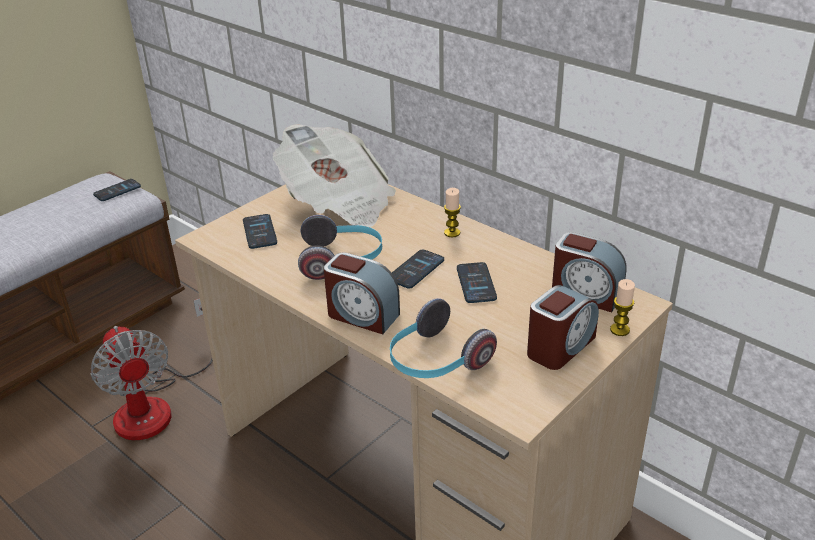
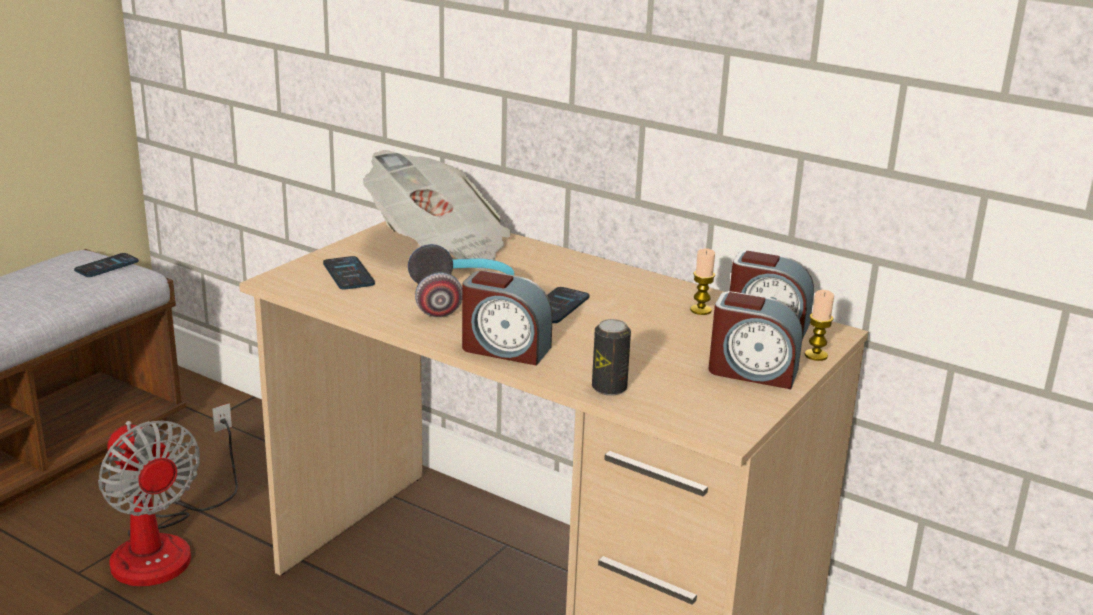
camera: 10 degrees left, 10 degrees down
headphones [390,298,497,378] -> can [592,319,631,396]
candle [444,188,461,237] -> candle moved to [690,249,715,315]
phone [457,262,497,303] -> none
alarm clock [527,285,599,370] -> alarm clock turned 75 degrees clockwise [709,292,803,389]

